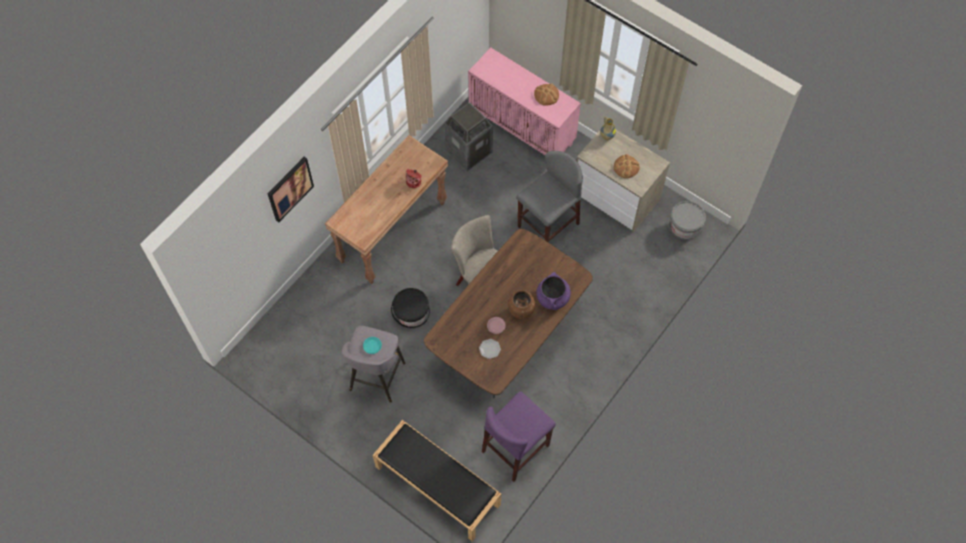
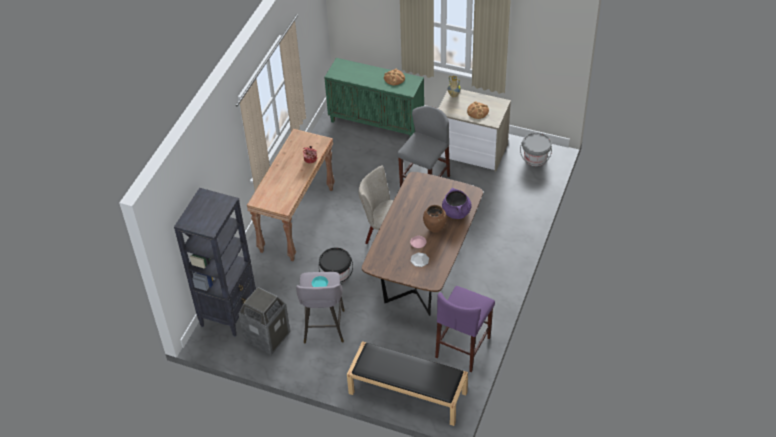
camera: 15 degrees left, 15 degrees down
picture [268,157,314,222] -> none
trash can [444,102,493,171] -> trash can moved to [238,287,290,355]
pink cabinet [468,48,581,155] -> green cabinet [324,58,424,137]
none -> black bookcase [174,188,256,337]

